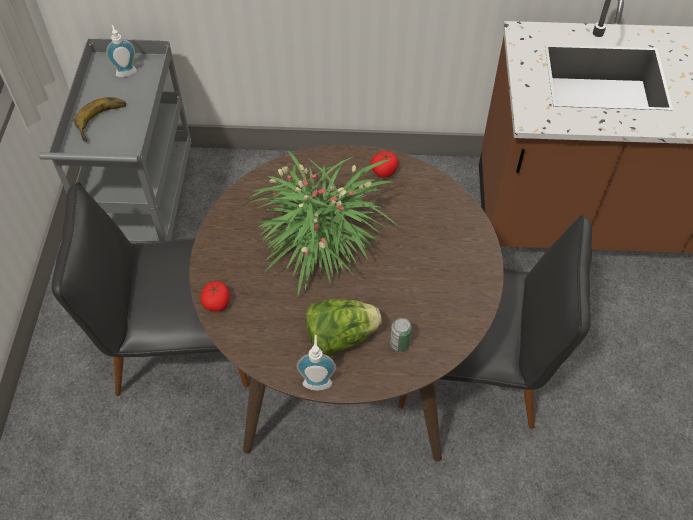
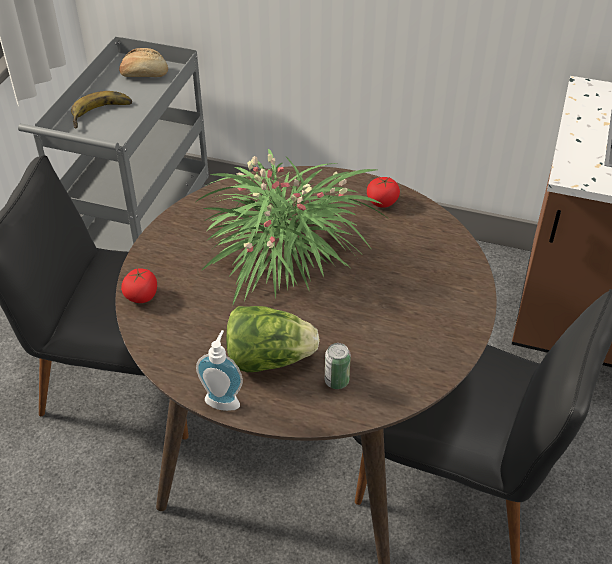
camera: 15 degrees right, 10 degrees down
soap dispenser [106,25,137,77] -> bread [119,48,168,77]

